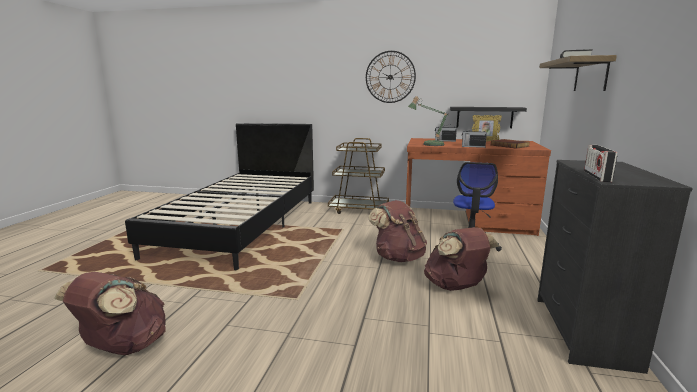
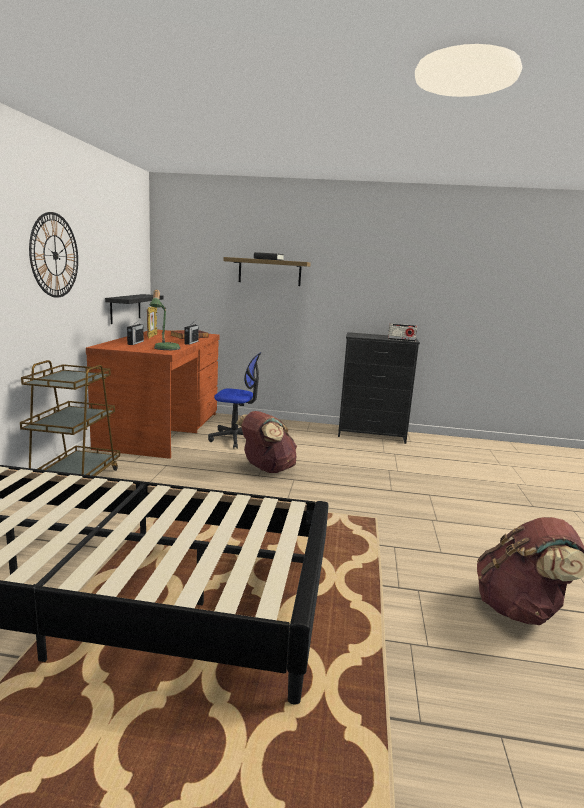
camera: 95 degrees left, 0 degrees up
brown backpack [424,227,500,291] -> none

